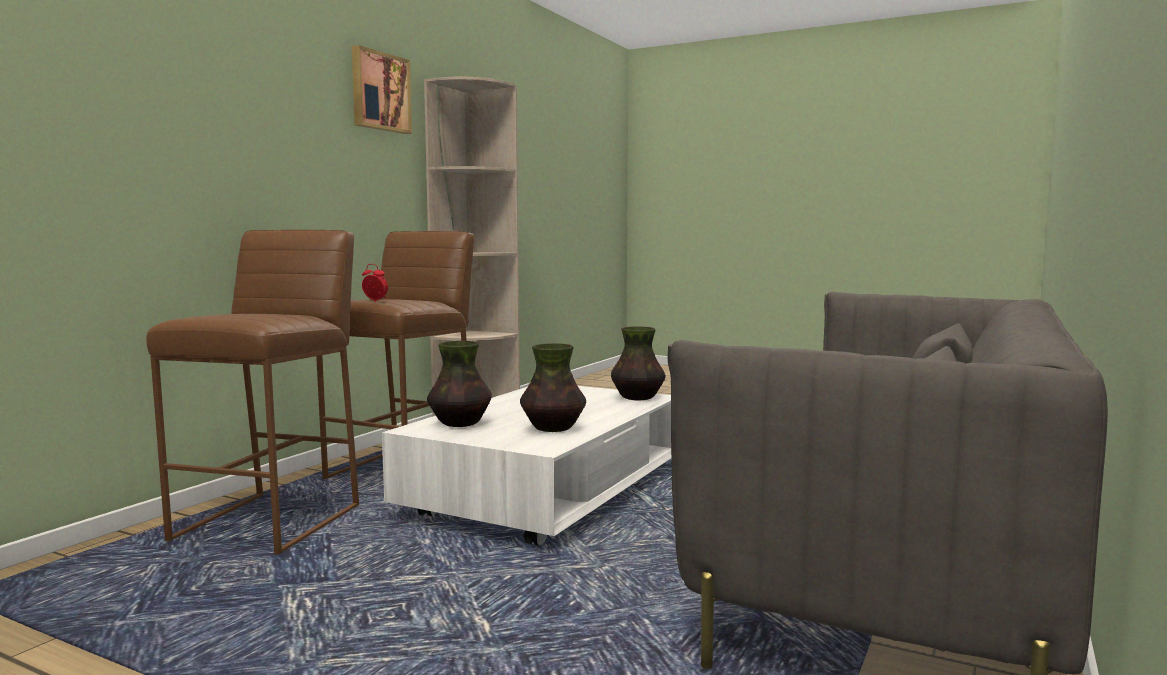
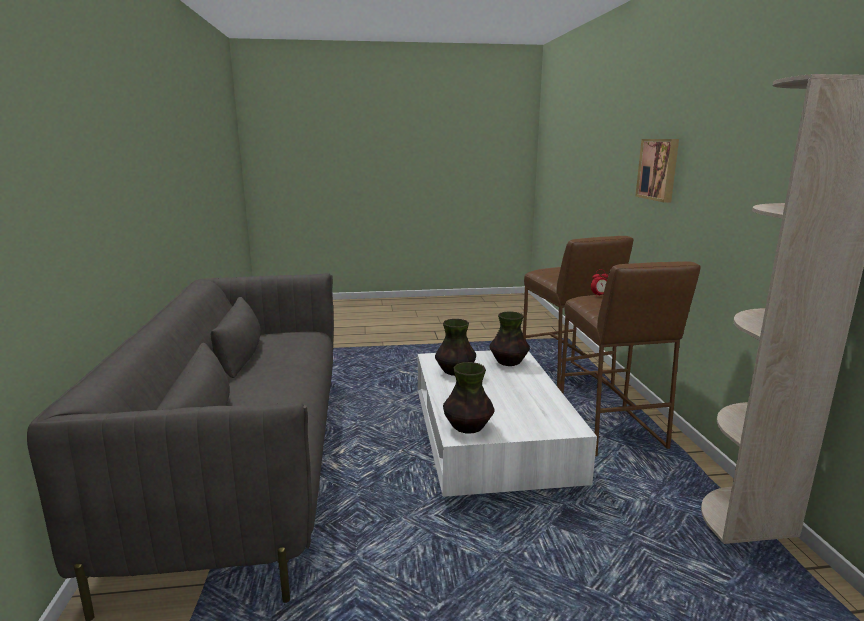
camera: 145 degrees right, 10 degrees up
picture [352,45,412,134] -> picture moved to [635,139,679,203]

